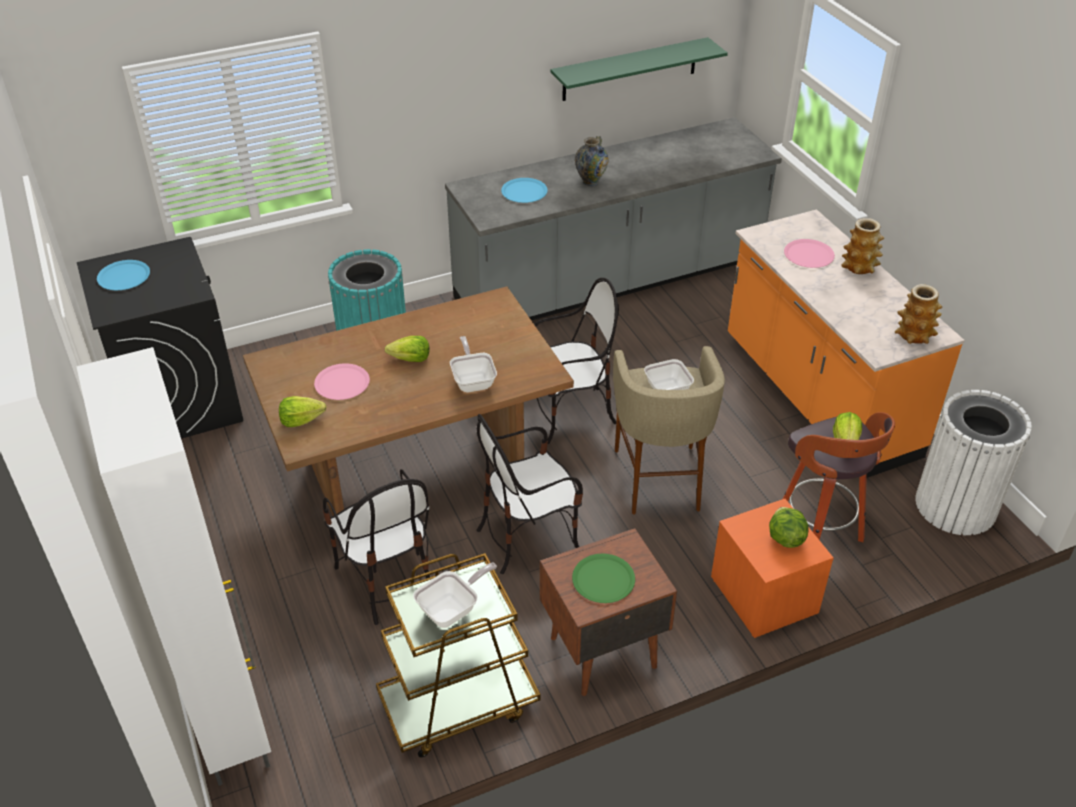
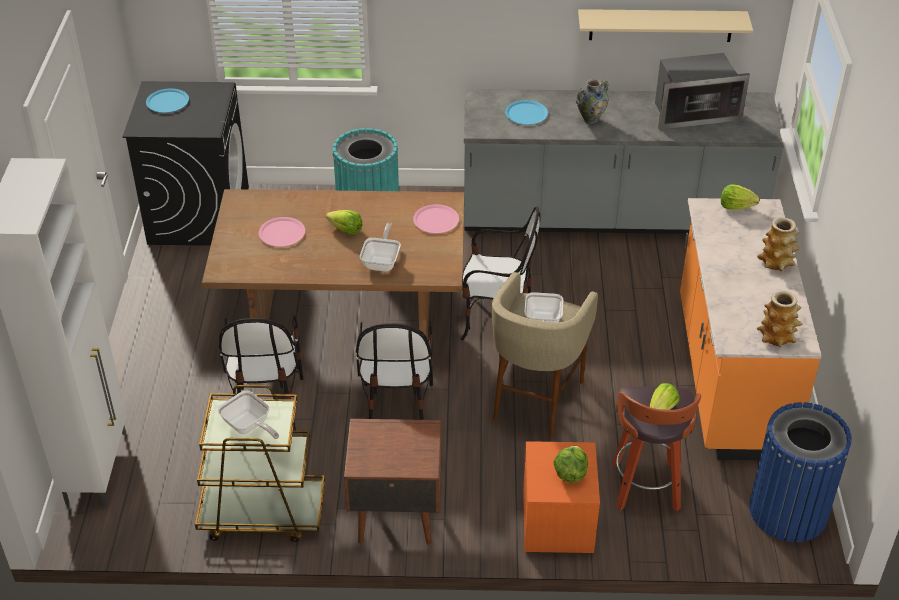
camera: 25 degrees right, 0 degrees up
lettuce [279,396,326,427] -> lettuce moved to [721,184,760,210]
frying pan [413,563,497,628] -> frying pan turned 60 degrees clockwise [218,391,279,439]
chair [477,414,583,574] -> chair turned 90 degrees counterclockwise [356,321,433,420]
green shelf [550,37,728,101] -> beige shelf [578,9,753,42]
green plate [572,554,635,603] -> none
pink plate [784,239,835,268] -> pink plate moved to [413,204,459,233]
white trash can [915,390,1032,535] -> blue trash can [749,402,852,542]
none -> microwave [655,53,750,130]

